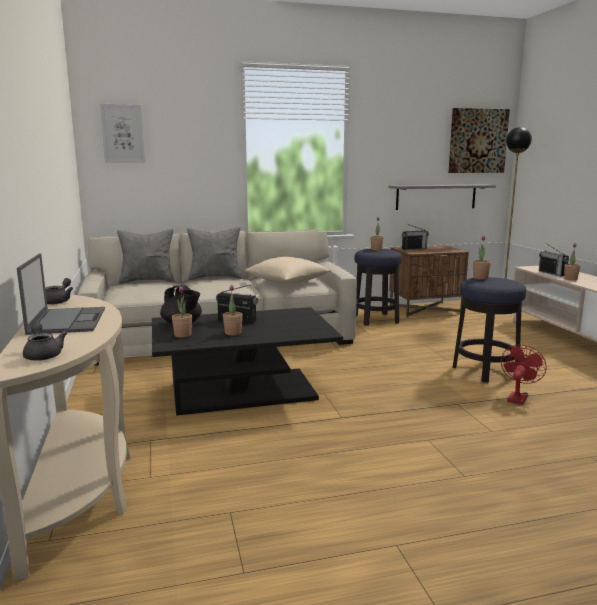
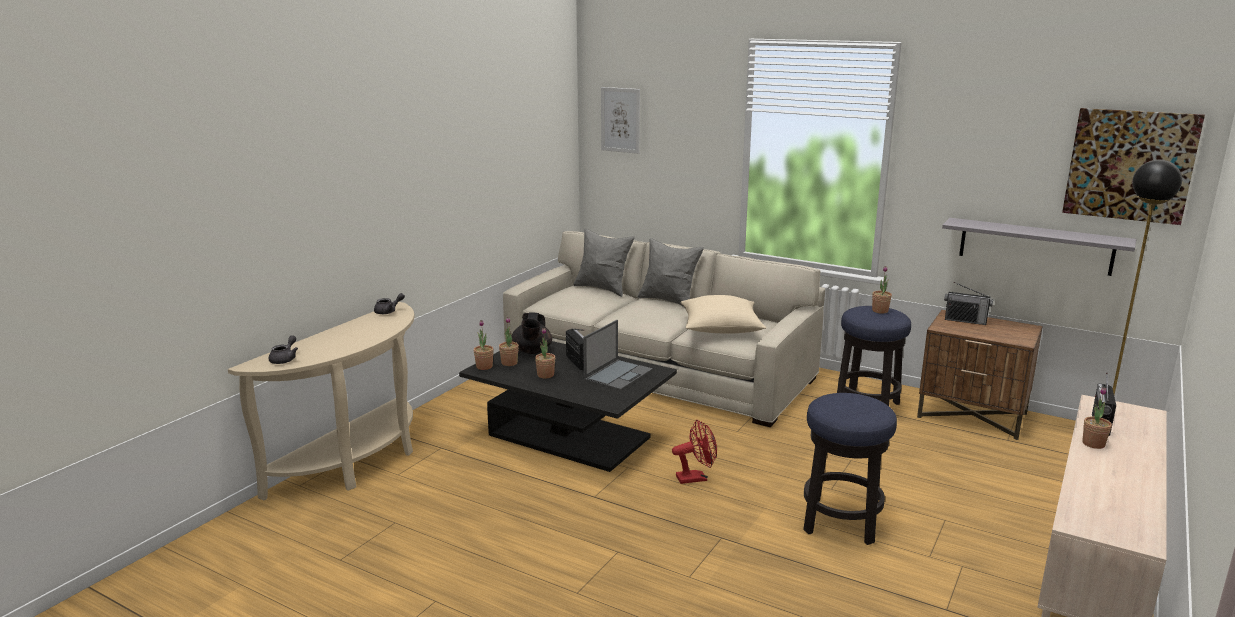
camera: 45 degrees right, 5 degrees up
laptop [17,253,105,335] -> laptop moved to [583,320,653,391]
potted plant [473,235,491,280] -> potted plant moved to [474,320,494,370]
red fan [501,345,547,405] -> red fan moved to [672,420,717,484]

